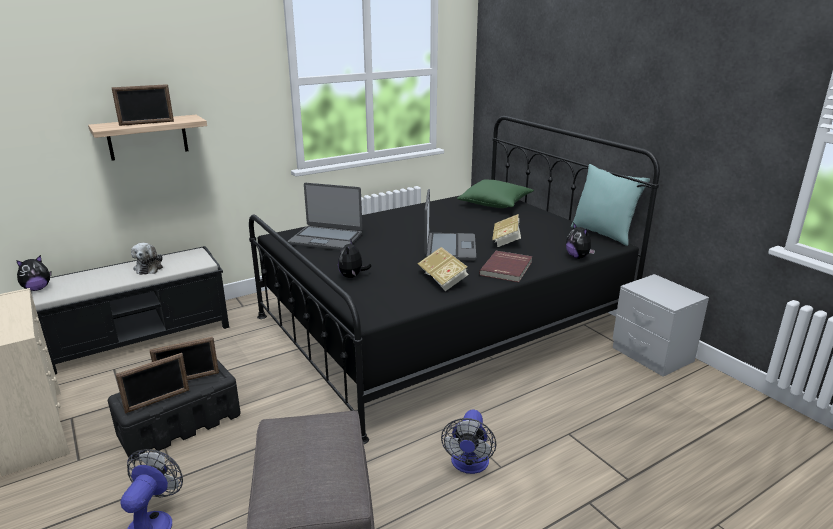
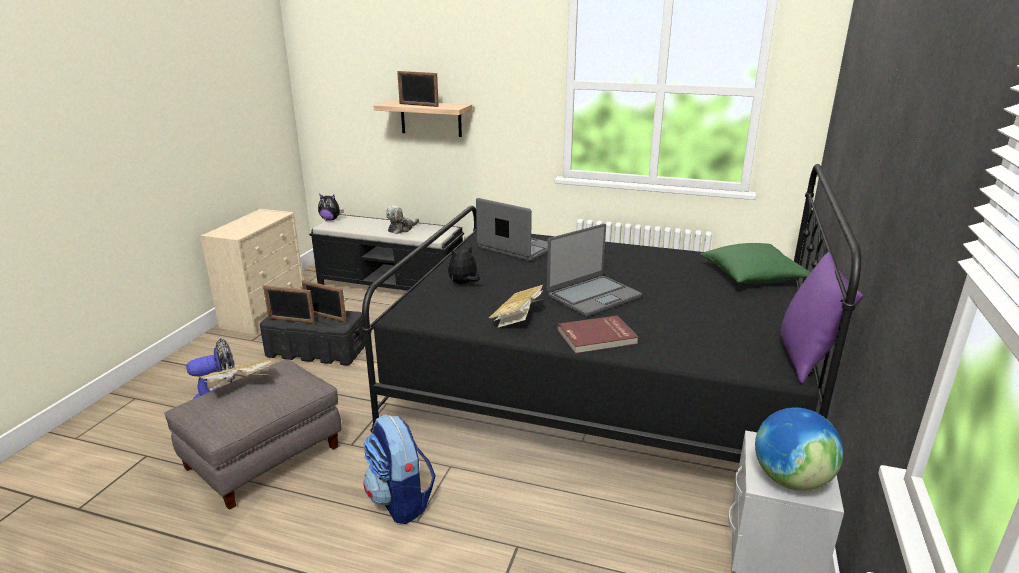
camera: 50 degrees right, 0 degrees up
laptop [288,183,362,250] -> laptop turned 150 degrees clockwise [476,198,548,261]
fan [441,410,496,474] -> backpack [364,414,436,524]
book [492,214,521,247] -> book moved to [200,360,272,390]
plush toy [566,222,595,259] -> none
turquoise pillow [571,164,650,246] -> purple pillow [780,252,863,384]
none -> globe [755,407,843,491]

